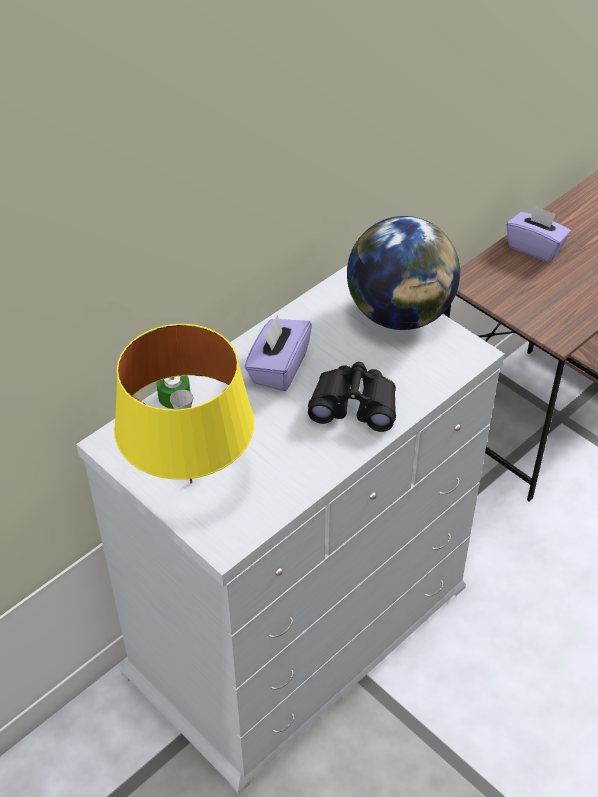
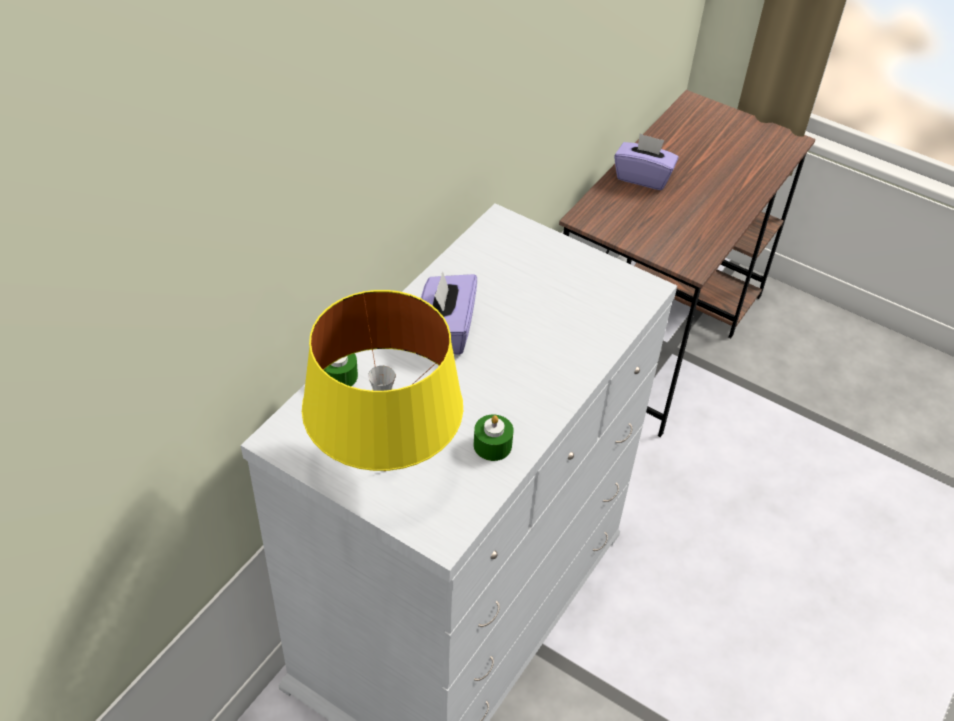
camera: 15 degrees left, 0 degrees up
black binoculars [308,362,396,432] -> none
globe [347,216,460,330] -> none
none -> green candle [474,414,514,461]

